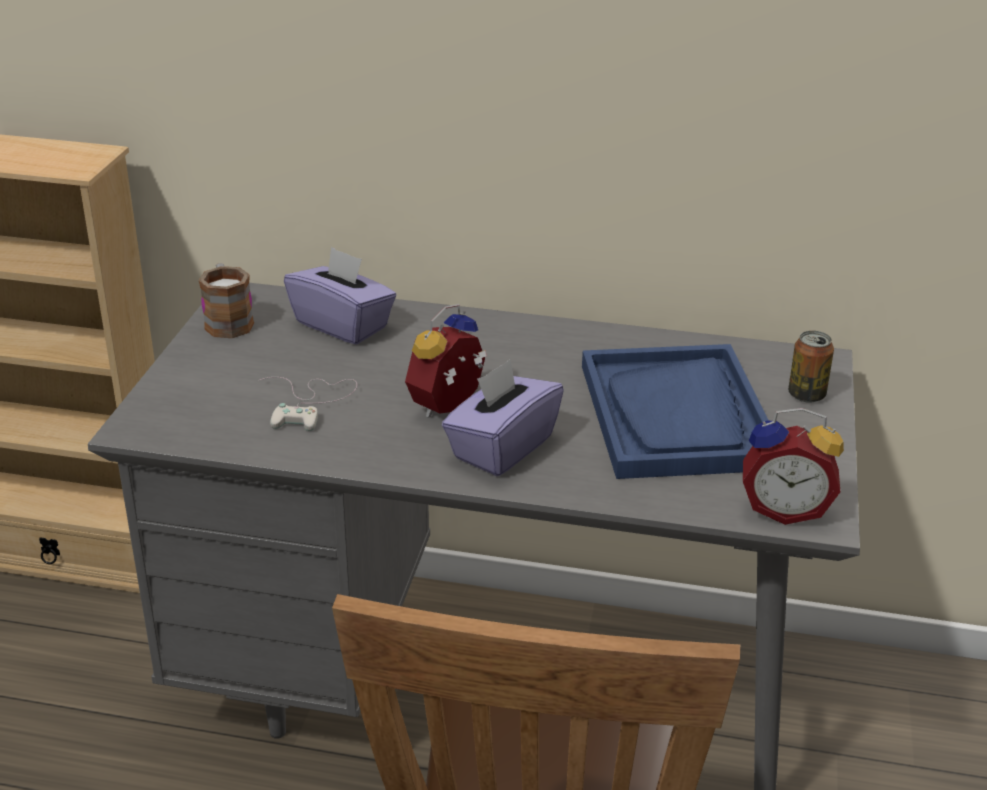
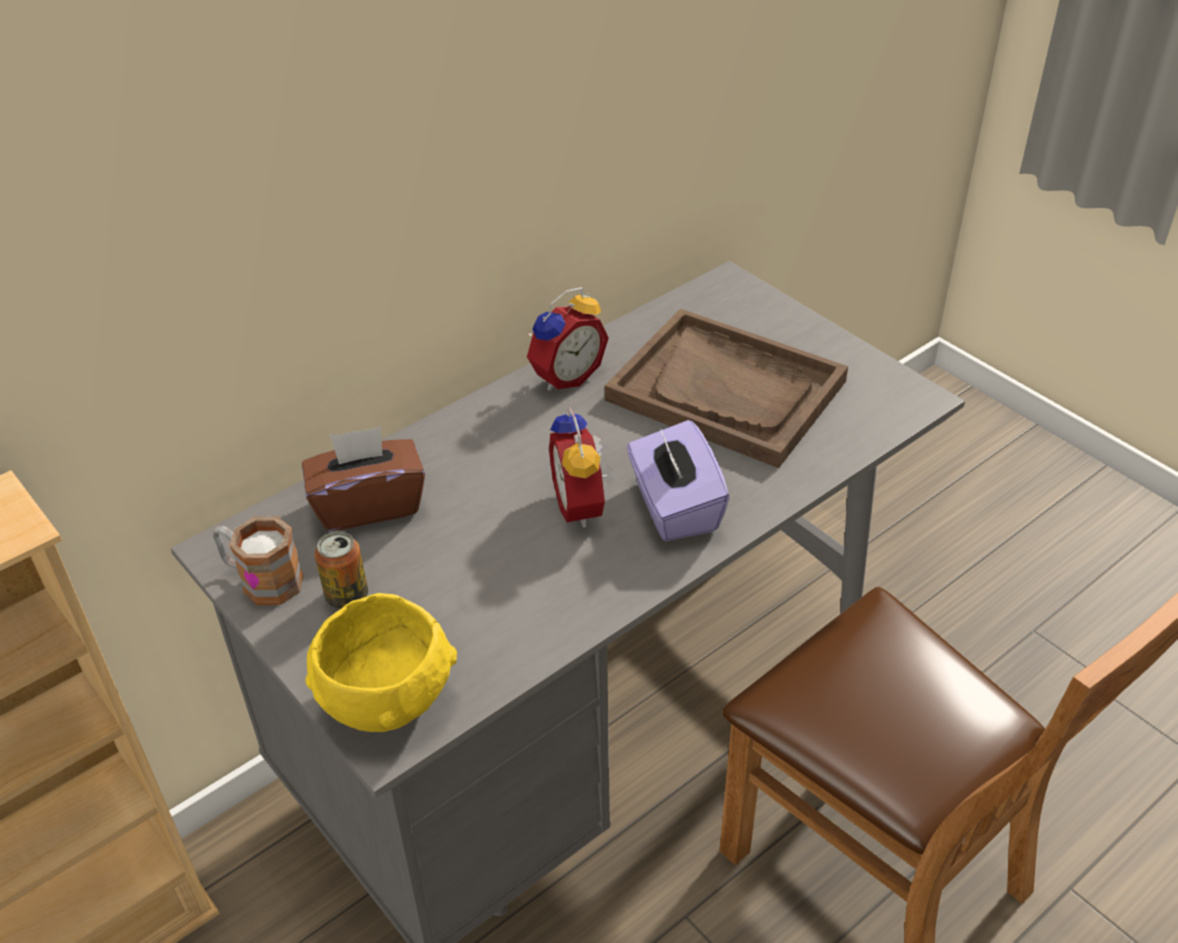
camera: 50 degrees left, 10 degrees up
white game controller [260,377,357,431] -> none
purple tissue box [284,247,396,345] -> brown tissue box [302,427,425,531]
blue tray [582,344,769,479] -> brown tray [605,309,848,468]
alarm clock [743,408,844,525] -> alarm clock moved to [527,287,609,391]
can [788,331,834,403] -> can moved to [315,531,368,609]
none -> yellow bowl [305,593,457,732]

